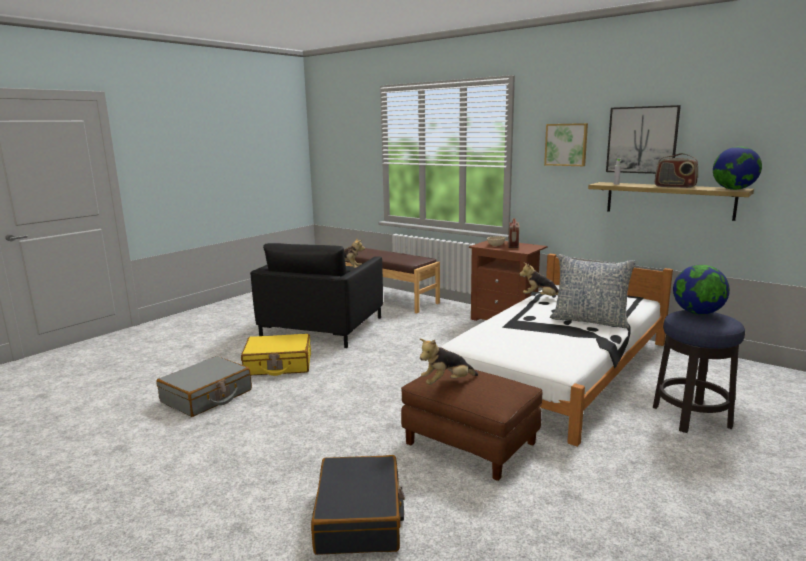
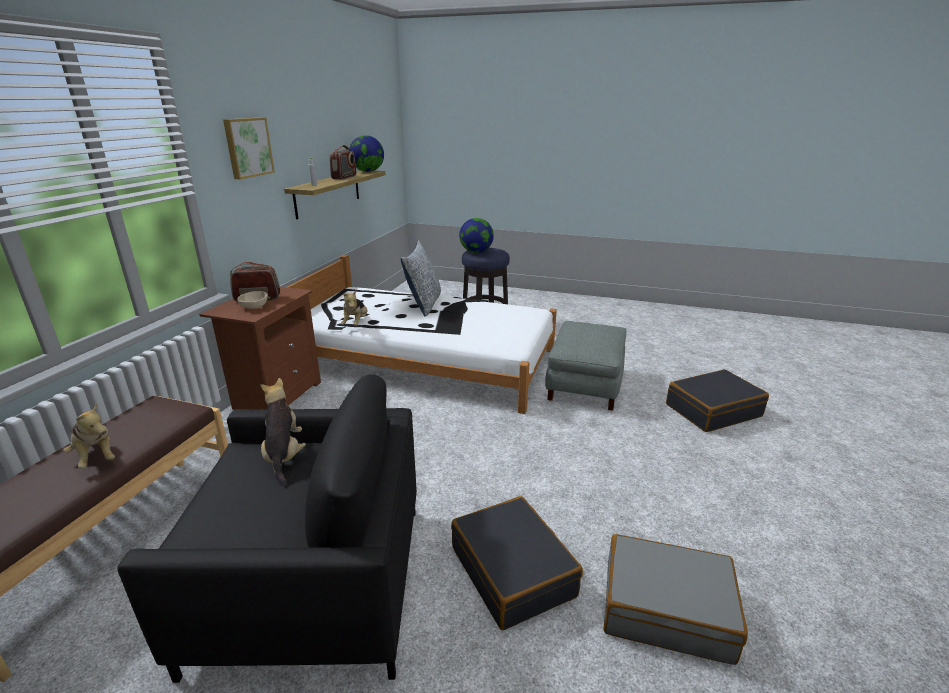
camera: 110 degrees left, 10 degrees up
yellow suitcase [241,334,311,376] -> black suitcase [451,496,583,630]
brown ottoman [401,369,542,481] -> grey ottoman [545,321,626,411]
plush toy [420,339,478,385] -> plush toy moved to [63,403,115,469]
picture [606,105,681,174] -> none

